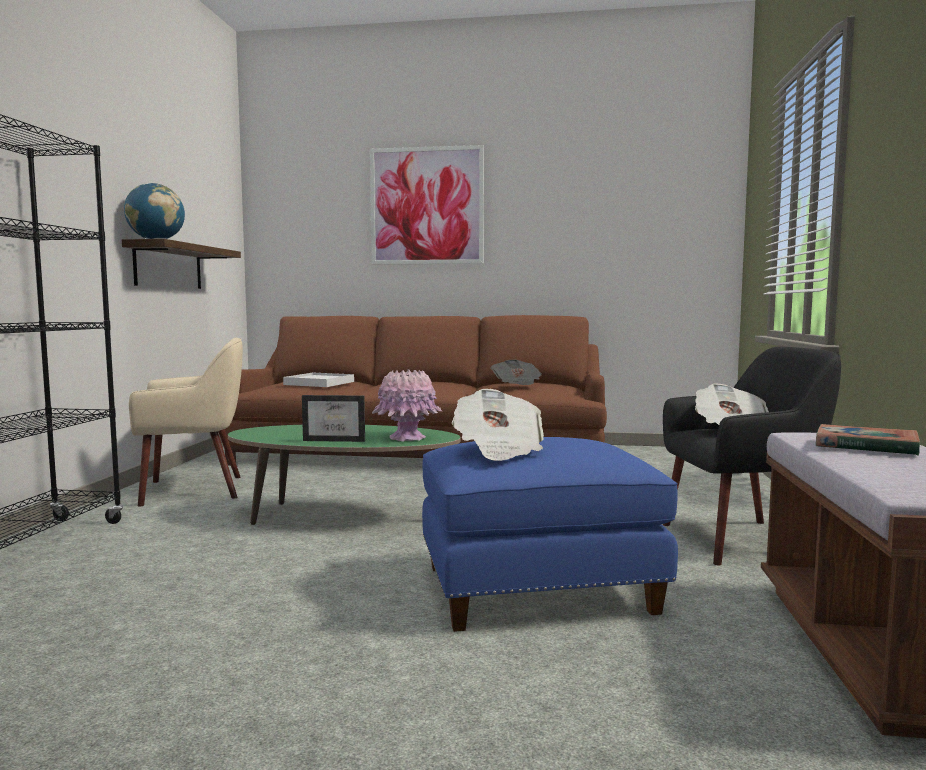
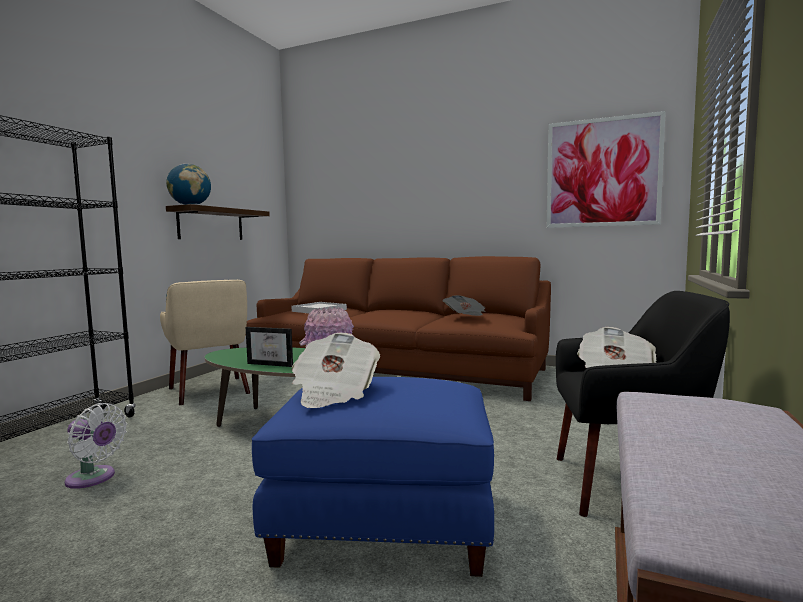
camera: 15 degrees right, 0 degrees up
beige armchair [129,338,243,506] -> beige armchair turned 60 degrees clockwise [160,280,250,405]
picture [370,145,484,265] -> picture moved to [547,111,666,228]
book [816,424,920,455] -> none
none -> white fan [65,403,127,489]

